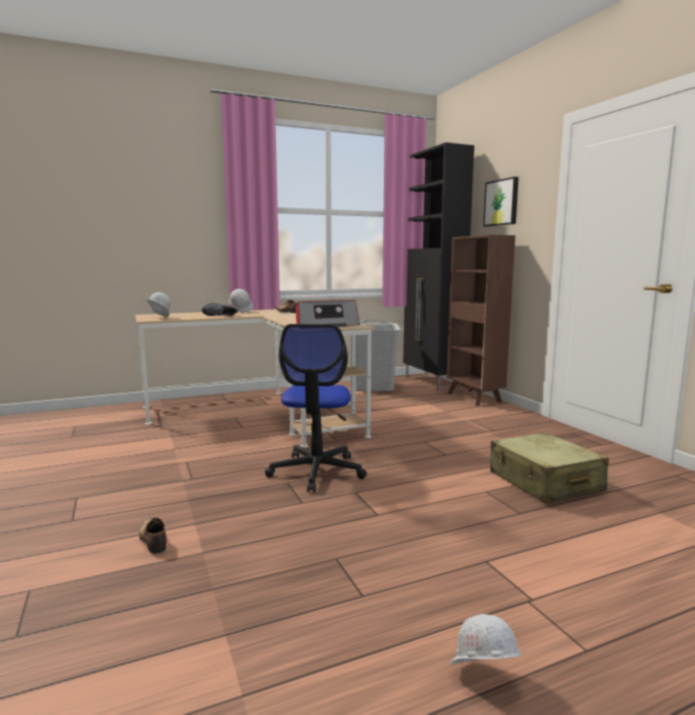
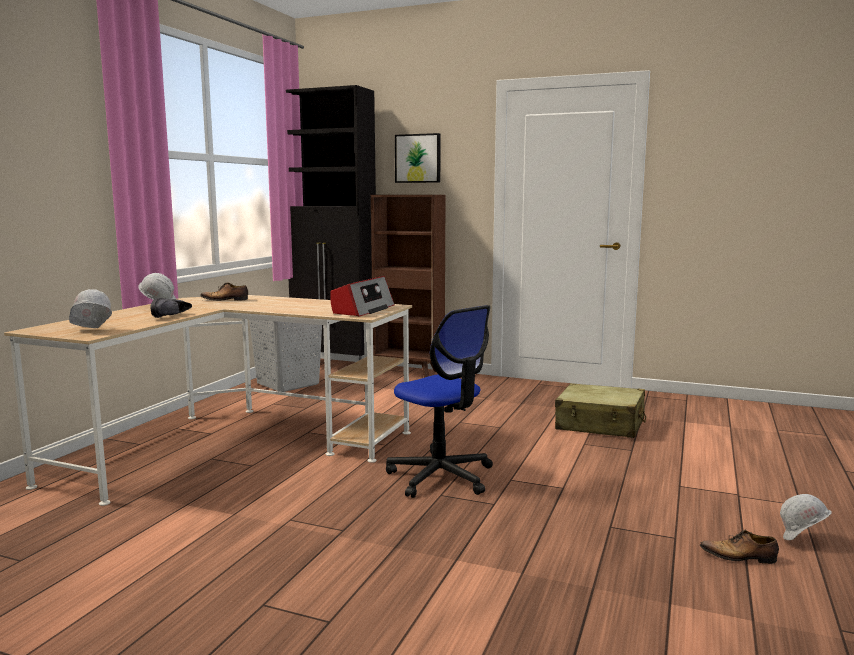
camera: 45 degrees left, 0 degrees up
shoe [139,517,167,554] -> shoe moved to [700,530,779,564]

